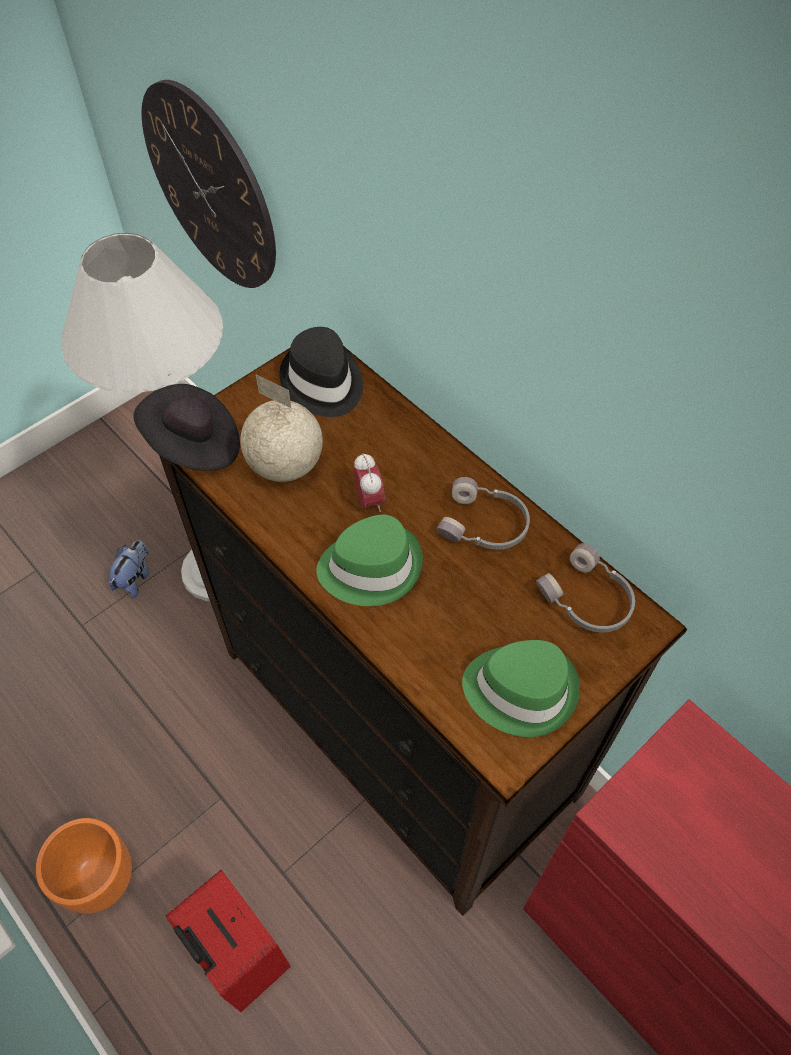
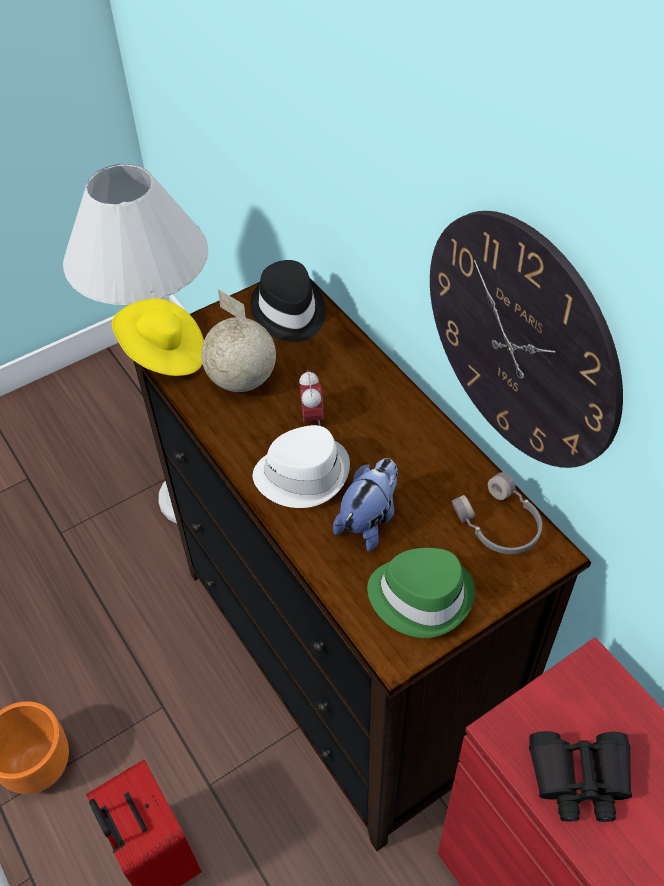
camera: 10 degrees right, 5 degrees down
plush toy [109,540,149,598] -> plush toy moved to [333,458,398,551]
black hat [133,384,240,471] -> yellow hat [112,299,204,376]
wall clock [142,80,276,288] -> wall clock moved to [430,211,623,468]
green hat [316,515,423,606] -> white hat [253,425,350,508]
grey headphones [436,477,530,550] -> none
none -> black binoculars [529,731,632,822]

